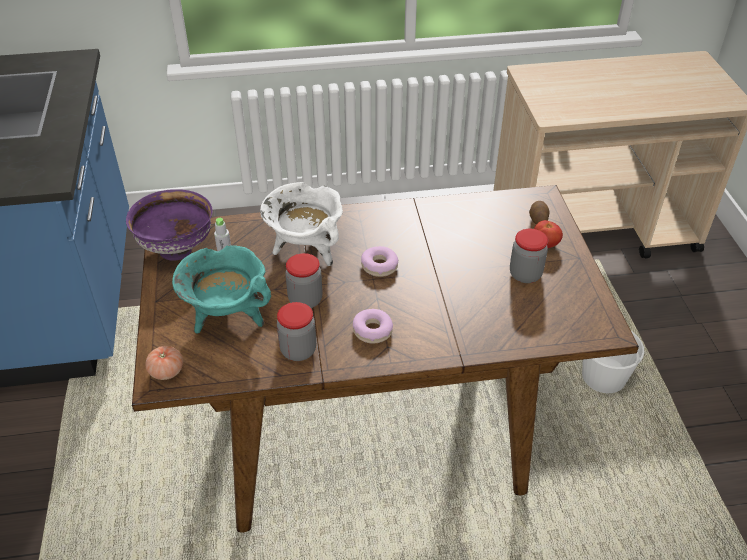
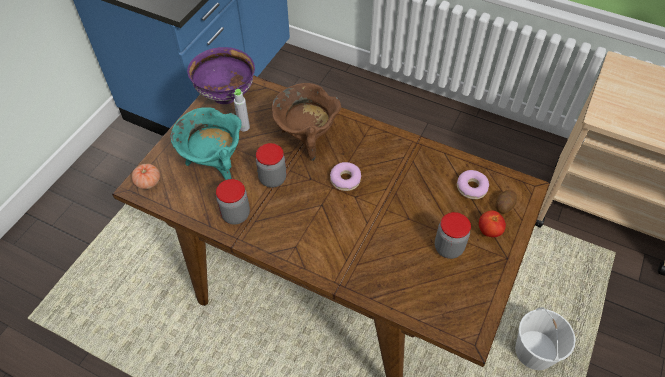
camera: 35 degrees right, 10 degrees up
white cooking pot [260,182,343,266] -> brown cooking pot [272,83,341,161]
donut [353,309,393,343] -> donut moved to [457,170,489,199]

